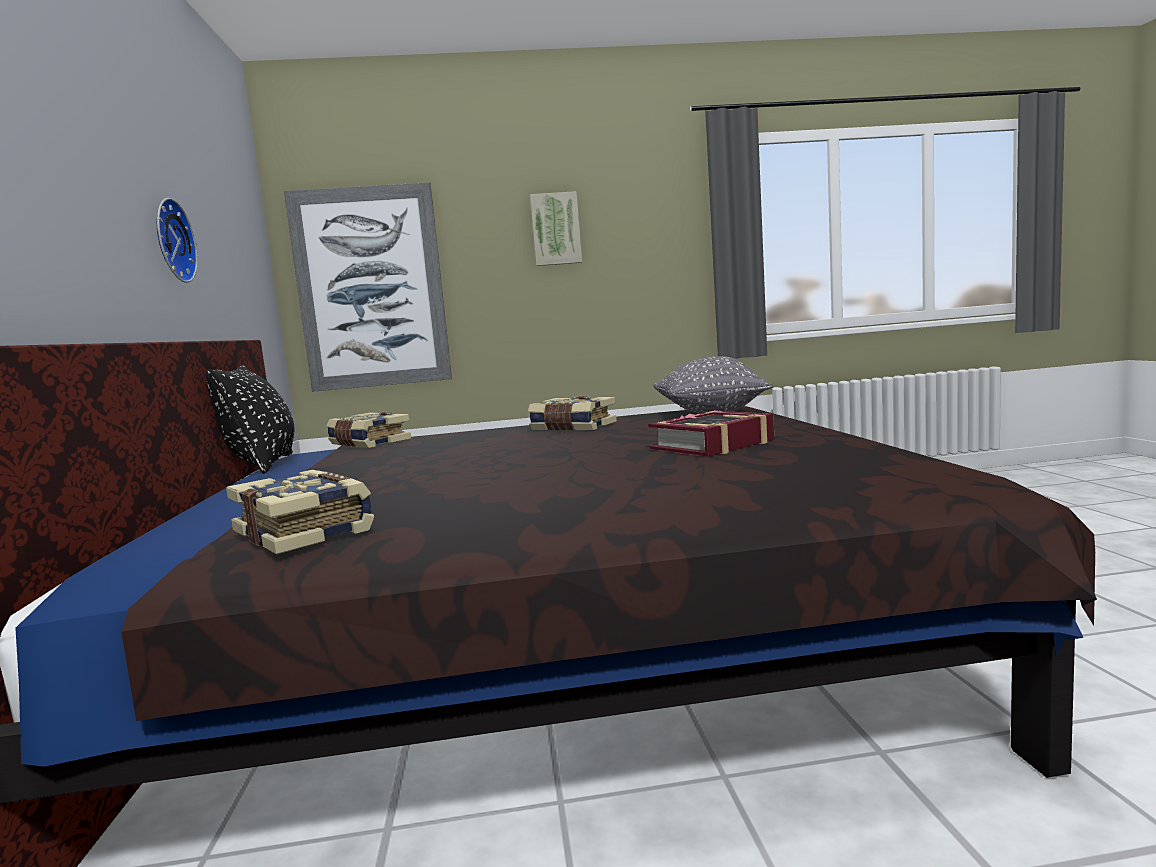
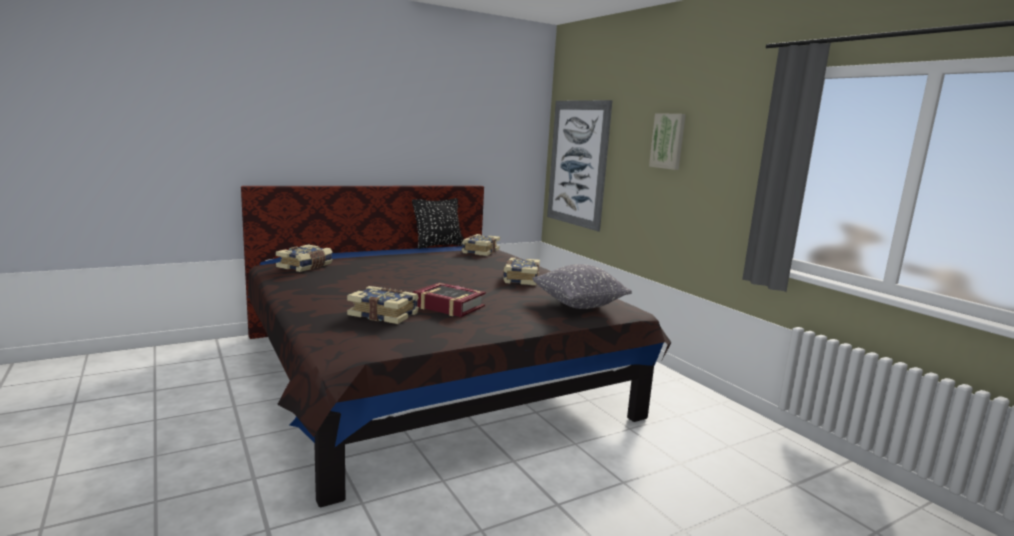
camera: 65 degrees right, 5 degrees up
wall clock [157,198,198,283] -> none
none -> book [347,286,419,324]

